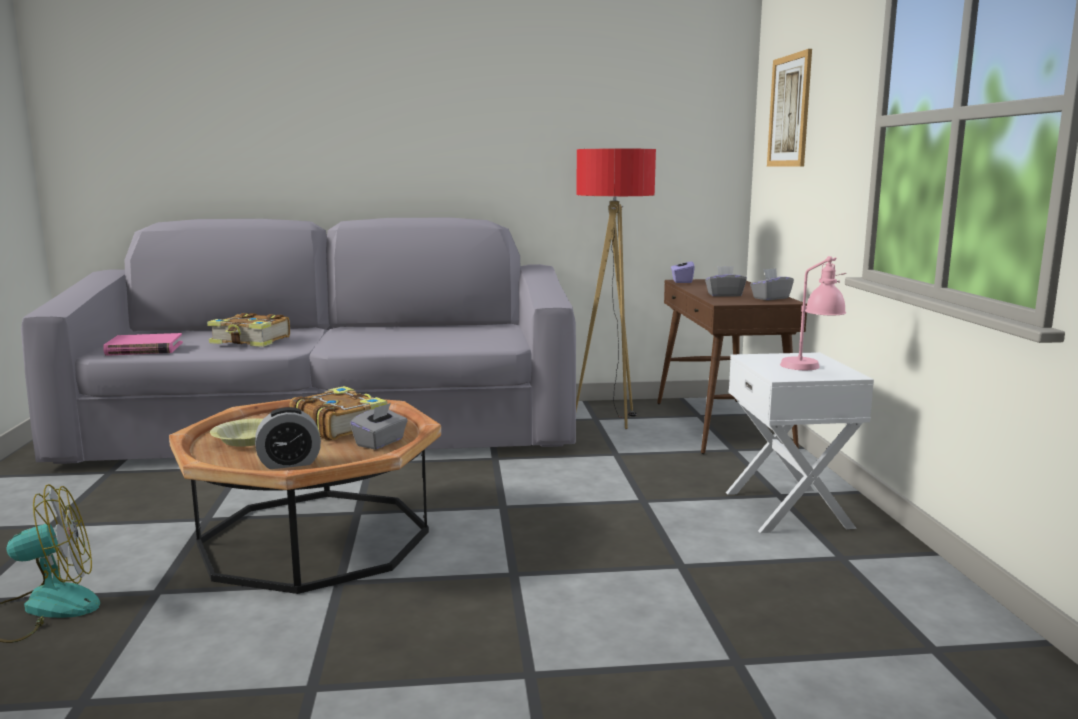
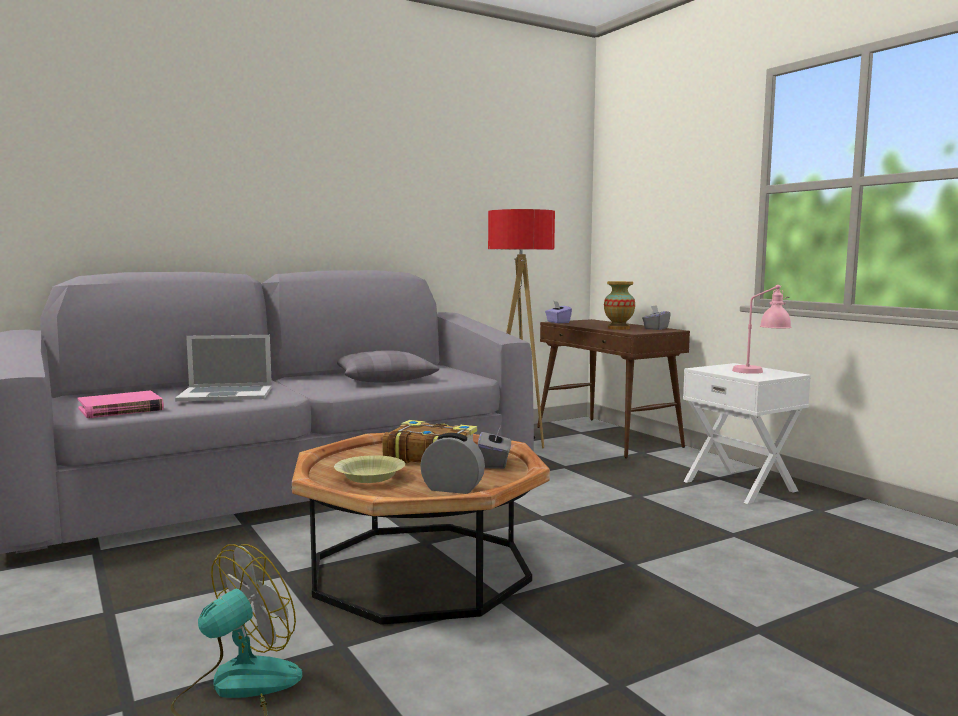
camera: 25 degrees left, 5 degrees down
book [207,313,290,347] -> laptop [175,335,272,401]
alarm clock [255,407,321,469] -> alarm clock turned 120 degrees counterclockwise [420,433,485,494]
grey tissue box [705,266,747,297] -> vase [604,281,635,330]
picture [767,49,812,167] -> none
none -> grey pillow [337,351,439,383]

